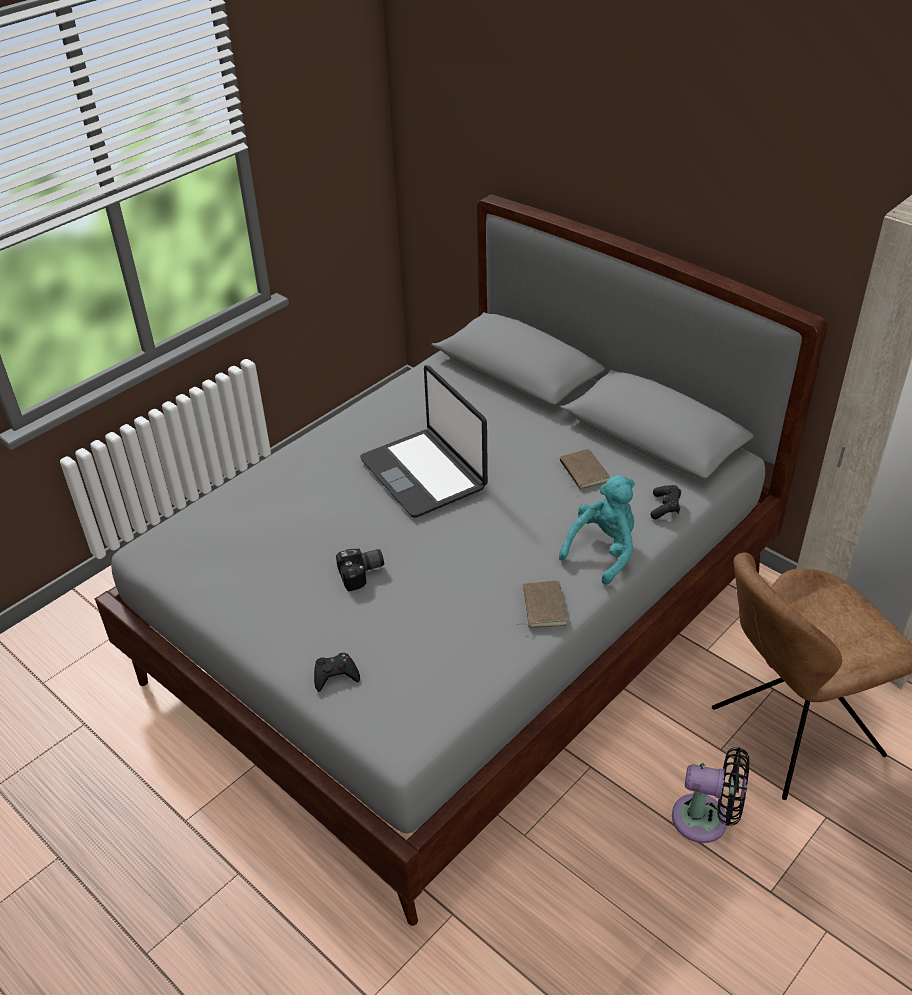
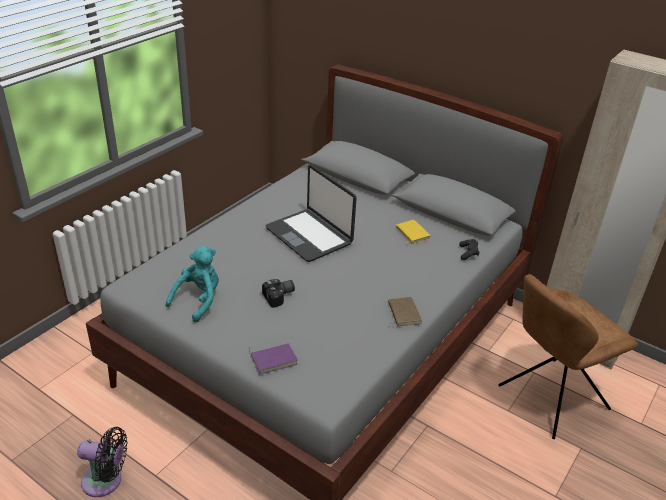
camera: 10 degrees left, 5 degrees down
black game controller [314,653,360,692] -> purple book [249,343,298,374]
turquoise plush toy [559,475,635,585] -> turquoise plush toy moved to [165,246,219,323]
brown book [560,449,610,489] -> yellow book [396,220,431,244]
black fan [672,747,749,843] -> black fan moved to [77,427,128,497]

